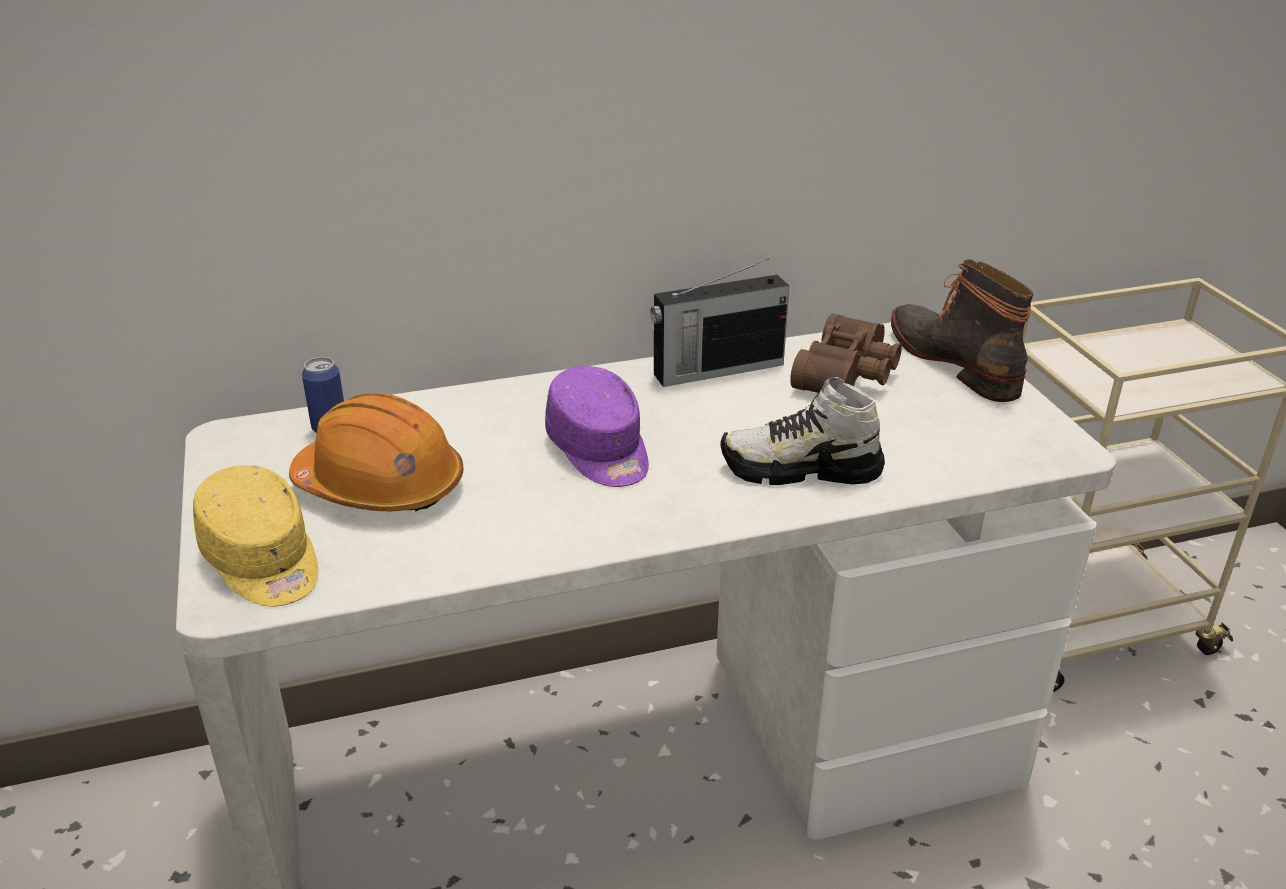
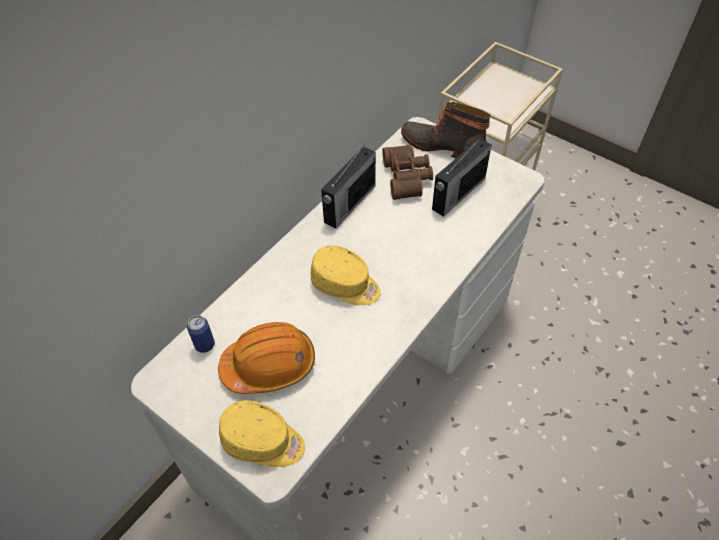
camera: 35 degrees left, 20 degrees up
purple cap [545,366,649,487] -> yellow cap [310,245,381,305]
shoe [720,377,885,485] -> none
none -> radio [432,136,492,217]

